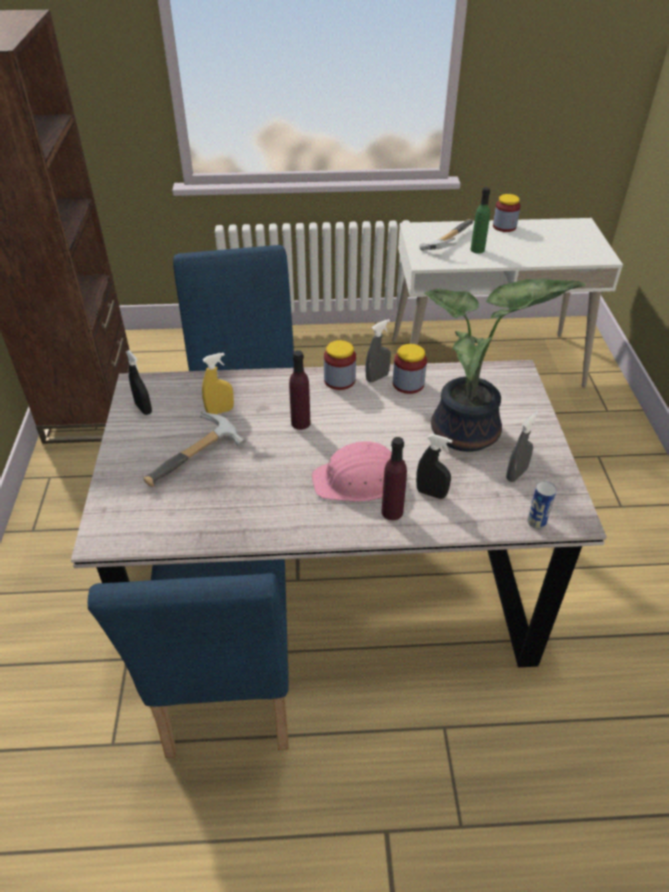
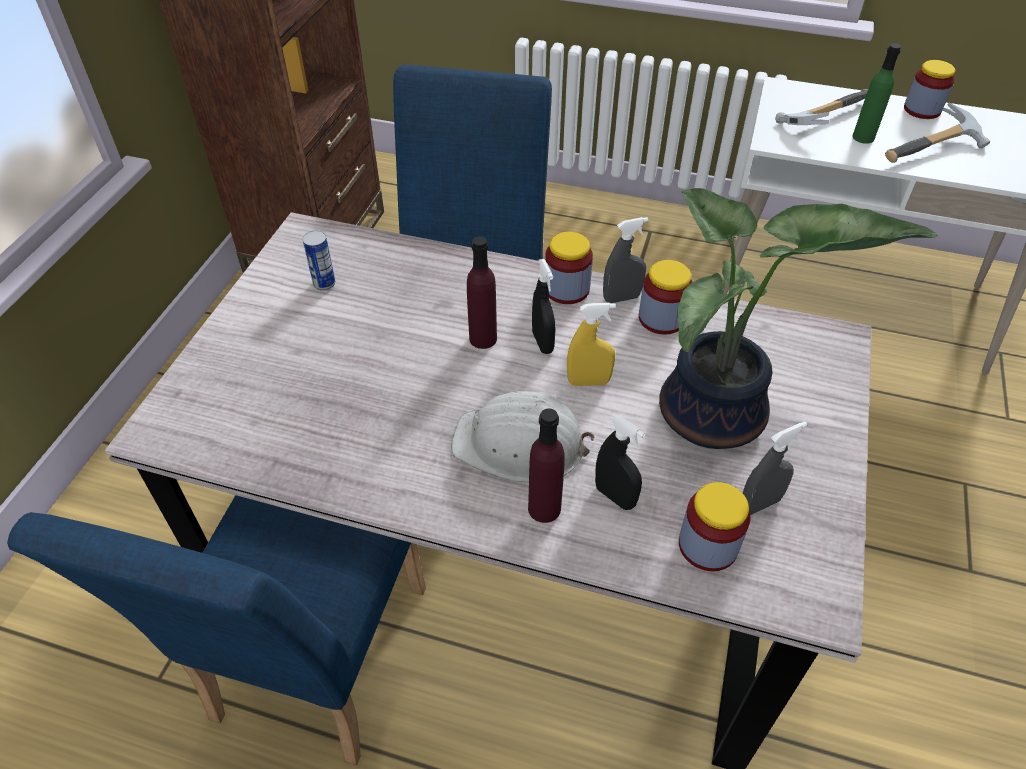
camera: 20 degrees right, 5 degrees up
black spray bottle [126,350,152,415] -> black spray bottle moved to [532,259,556,354]
hammer [143,412,245,487] -> hammer moved to [885,103,990,163]
yellow spray bottle [202,353,234,414] -> yellow spray bottle moved to [567,303,616,386]
pink hard hat [312,441,405,502] -> white hard hat [451,391,594,482]
can [527,481,556,529] -> can moved to [303,231,335,291]
none -> jar [679,482,750,571]

